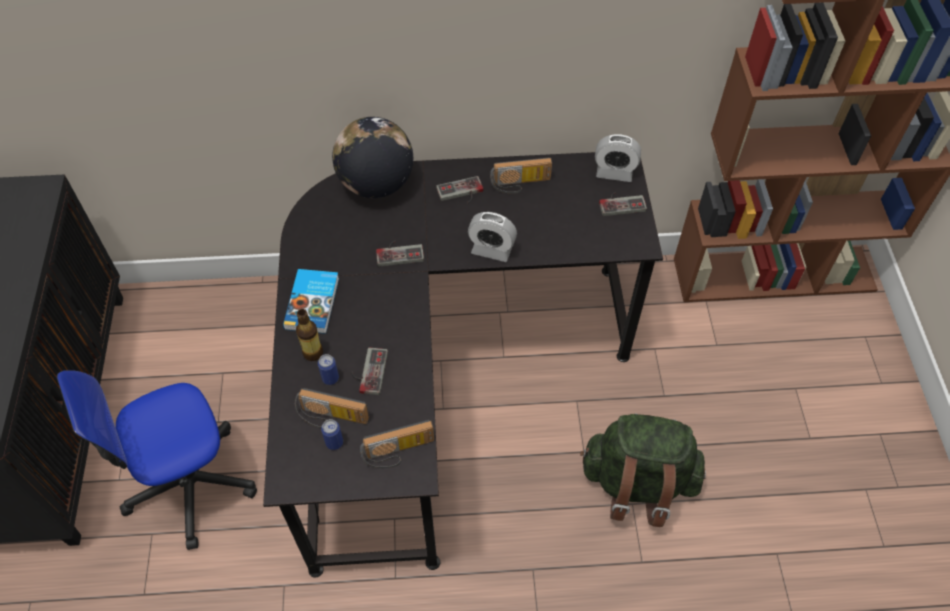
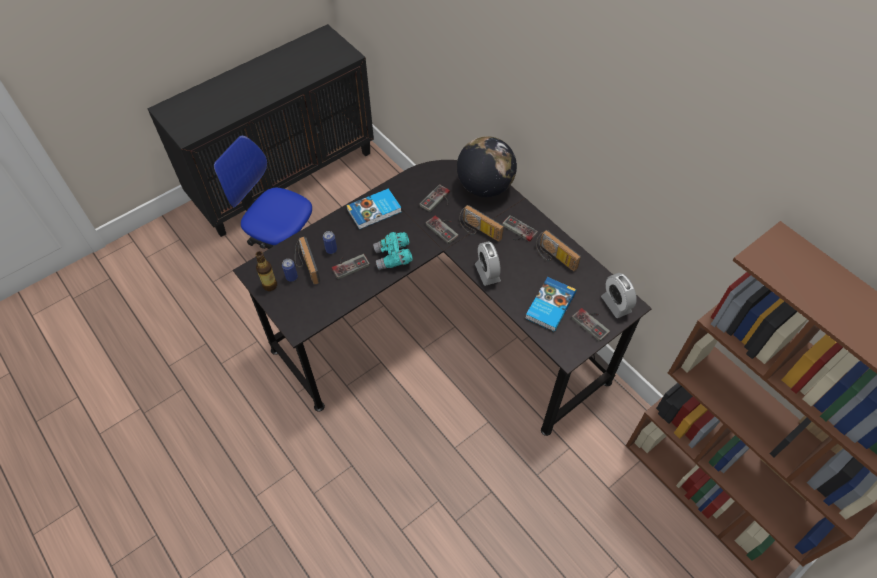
camera: 55 degrees right, 0 degrees up
bottle [296,309,323,361] -> bottle moved to [255,251,277,291]
radio [360,420,434,468] -> radio moved to [459,205,504,242]
green backpack [580,414,706,527] -> none
none -> turquoise binoculars [373,232,413,270]
none -> game controller [419,184,450,212]
none -> book [525,277,576,332]

